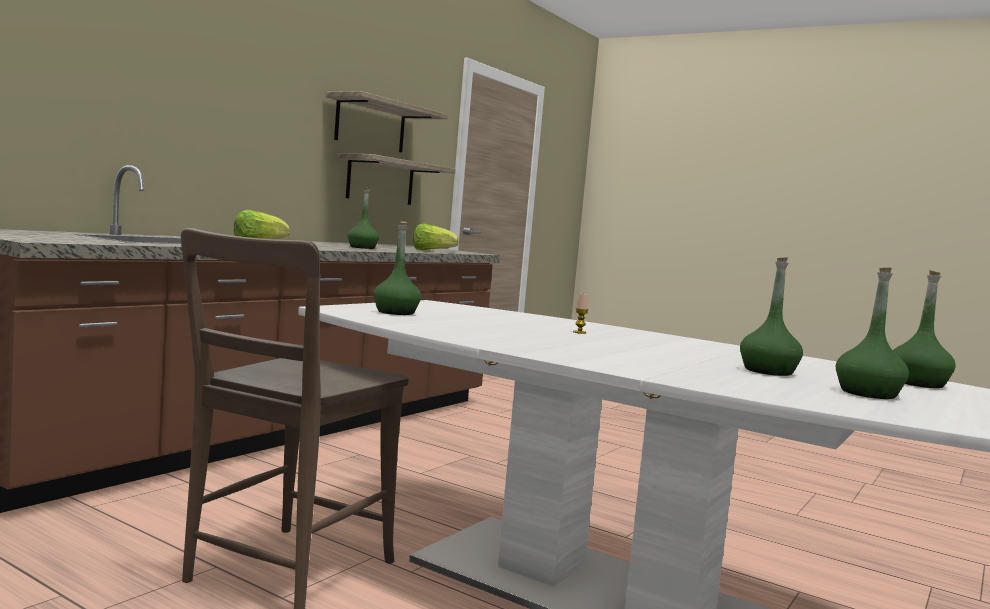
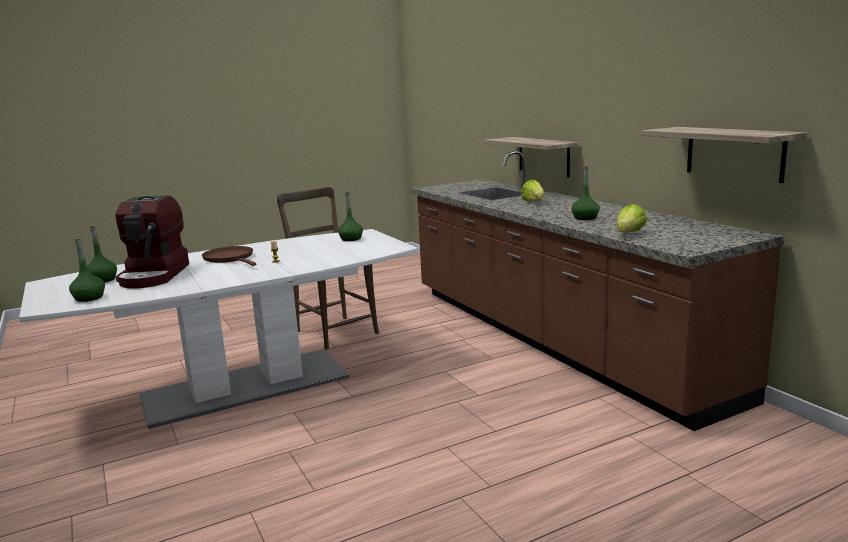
camera: 120 degrees right, 10 degrees up
shelf [325,91,448,153] -> shelf moved to [484,137,579,177]
green bottle [740,258,803,376] -> coffee machine [115,195,189,289]
none -> brown frying pan [202,246,257,266]

